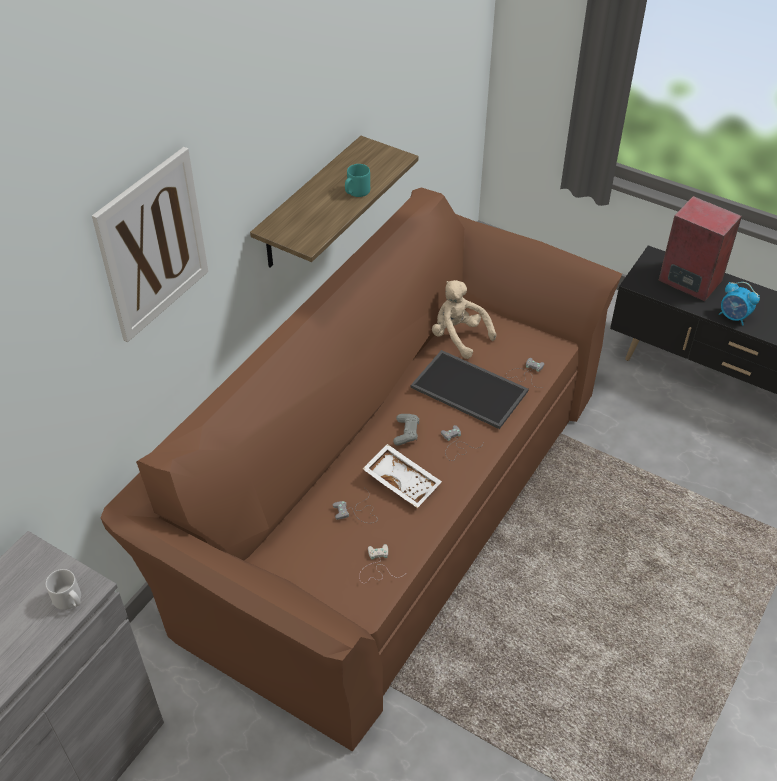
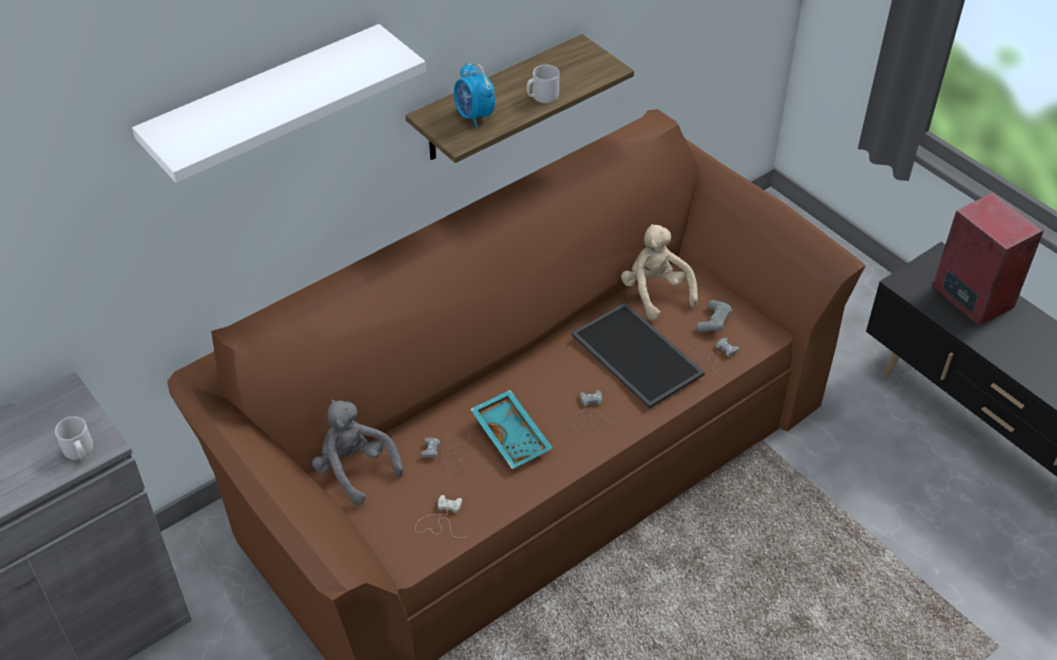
camera: 20 degrees right, 0 degrees up
picture [92,147,208,342] -> white shelf [132,24,426,183]
turquoise mug [345,164,370,197] -> grey mug [527,65,559,103]
white tray [363,444,442,508] -> turquoise tray [470,390,553,469]
grey game controller [393,414,419,446] -> grey game controller moved to [696,300,732,332]
alarm clock [719,282,760,326] -> alarm clock moved to [454,62,495,128]
none -> grey plush toy [312,400,403,505]

